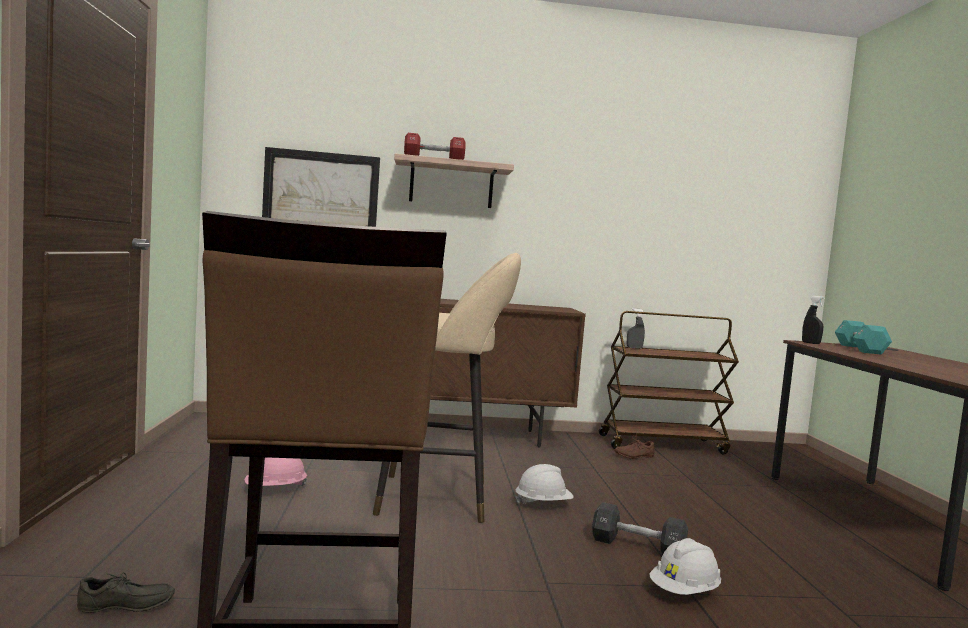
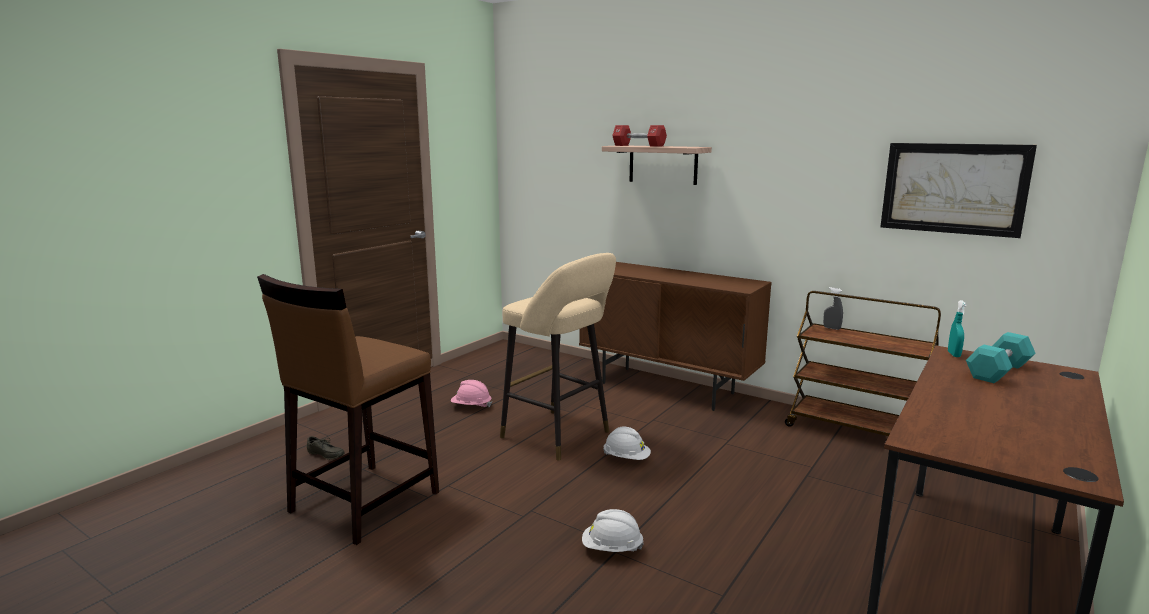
camera: 40 degrees right, 10 degrees up
picture [262,147,380,227] -> picture moved to [880,143,1037,238]
black dumbbell [592,502,688,555] -> none
brown shoe [614,432,655,459] -> none
black spray bottle [802,296,825,344] -> turquoise spray bottle [948,300,967,357]

